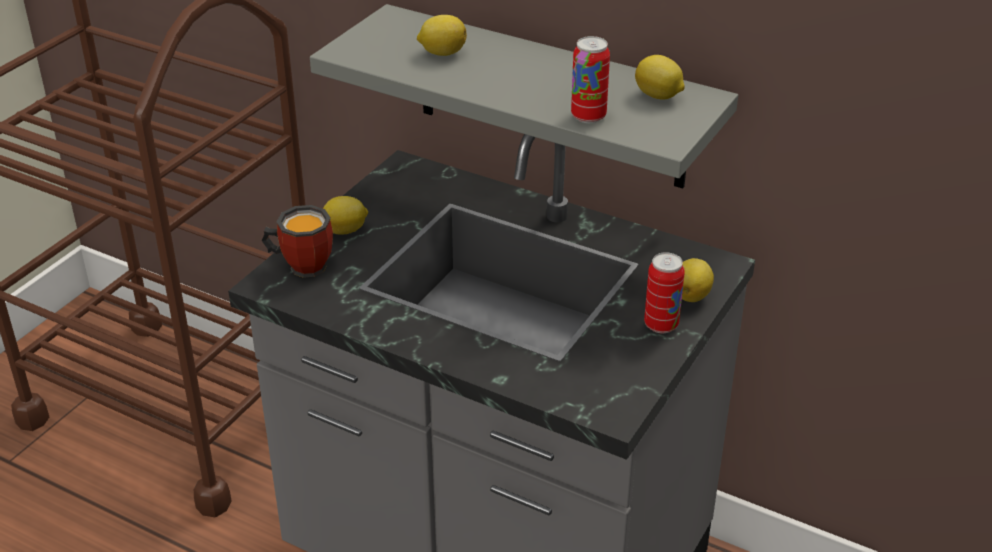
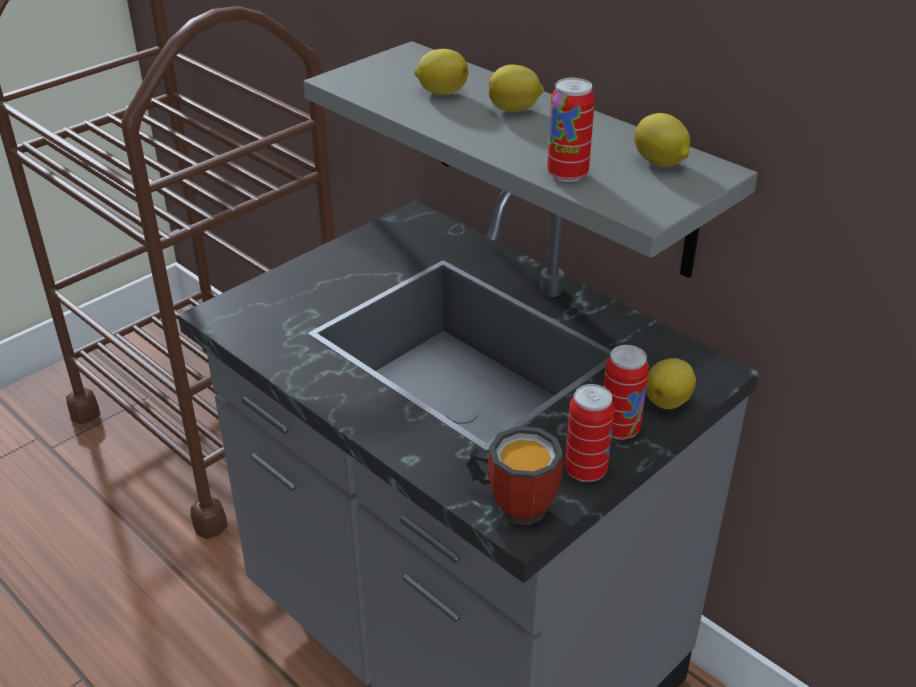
camera: 15 degrees right, 0 degrees up
mug [262,205,333,278] -> mug moved to [466,426,563,525]
lemon [323,196,368,235] -> lemon moved to [488,65,544,112]
none -> can [565,384,615,482]

